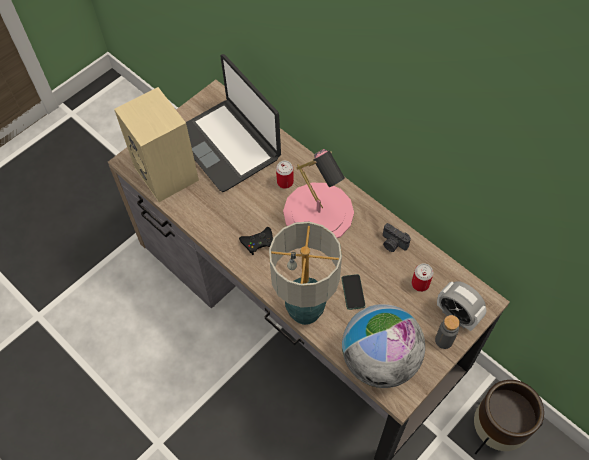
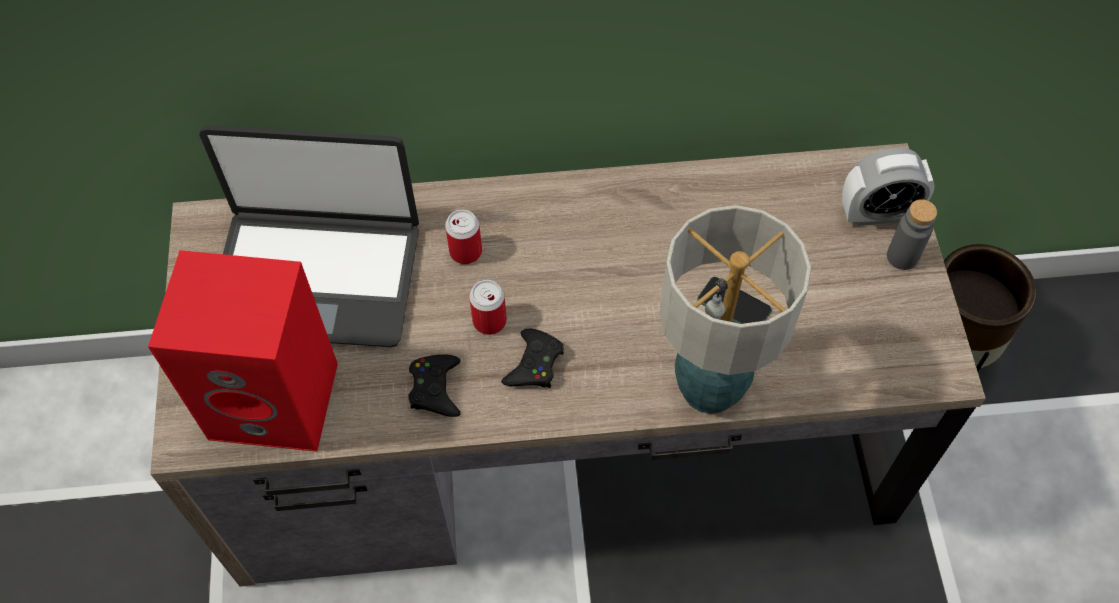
camera: 50 degrees left, 0 degrees up
beige speaker [114,87,199,202] -> red speaker [148,250,338,452]
pink table lamp [283,149,354,238] -> none
globe [342,304,425,388] -> none
camera [383,223,411,252] -> none
can [411,263,433,292] -> can moved to [469,280,507,335]
none -> black game controller [408,354,461,417]

